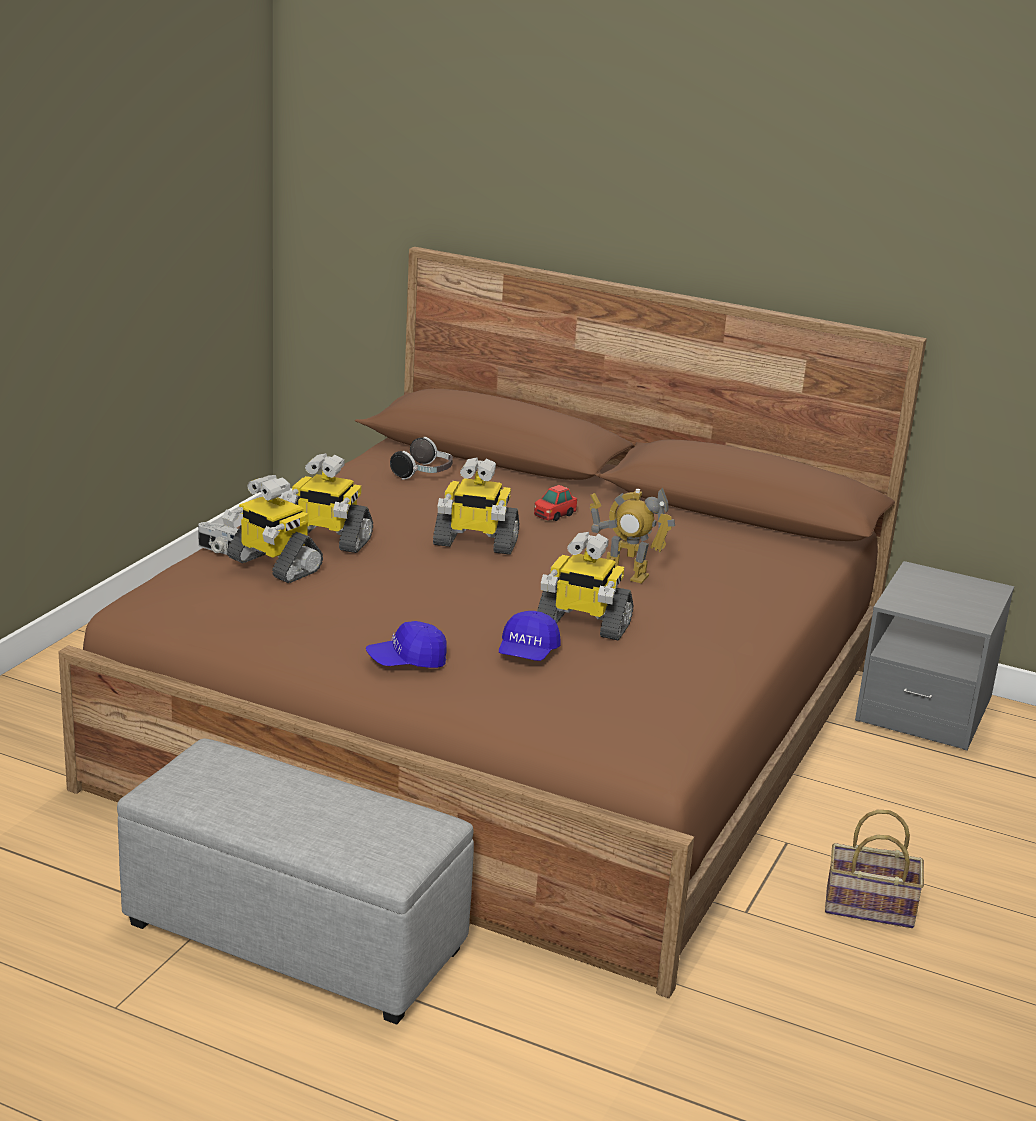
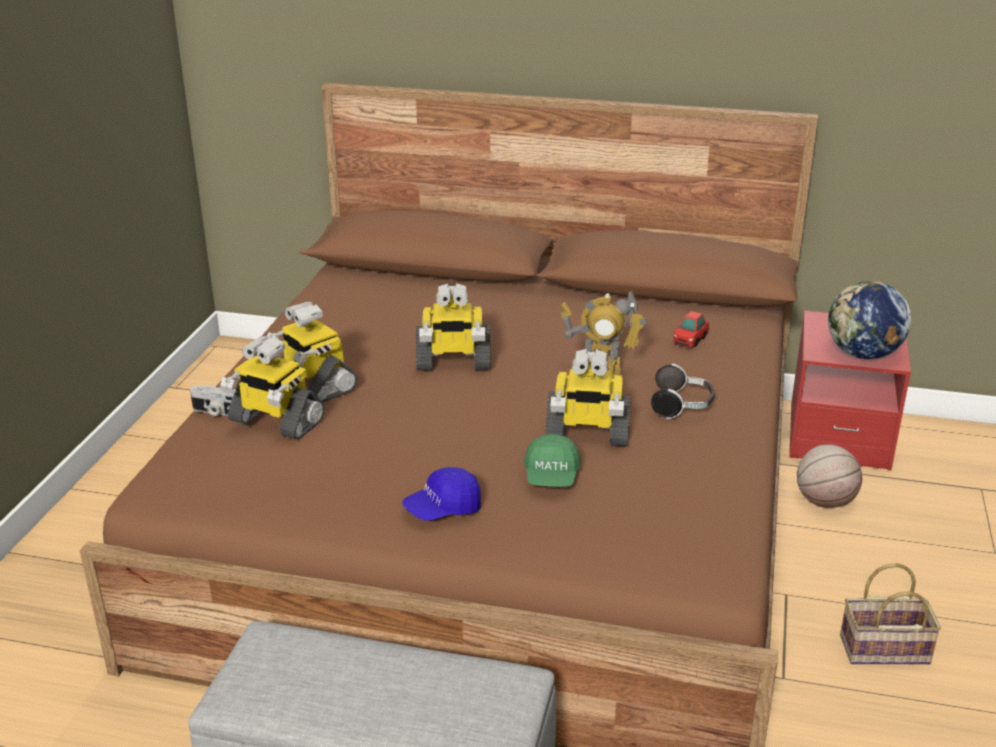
camera: 10 degrees left, 5 degrees up
toy robot [282,453,373,553] -> toy robot turned 45 degrees clockwise [267,302,357,402]
headphones [390,437,453,480] -> headphones moved to [651,363,715,419]
blue cap [499,611,561,661] -> green cap [524,434,581,487]
toy car [534,485,577,521] -> toy car moved to [673,311,709,348]
grey nightstand [855,561,1014,750] -> red nightstand [789,311,911,470]
none -> basketball [797,444,862,508]
none -> globe [828,281,911,359]

